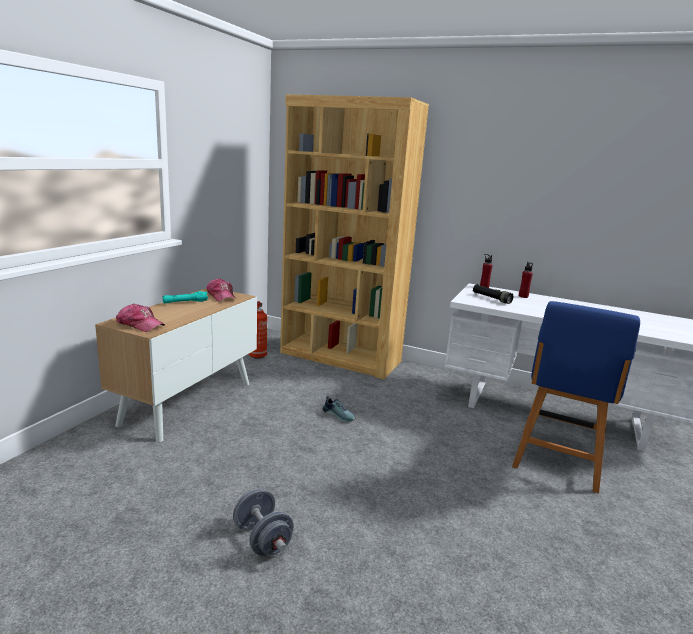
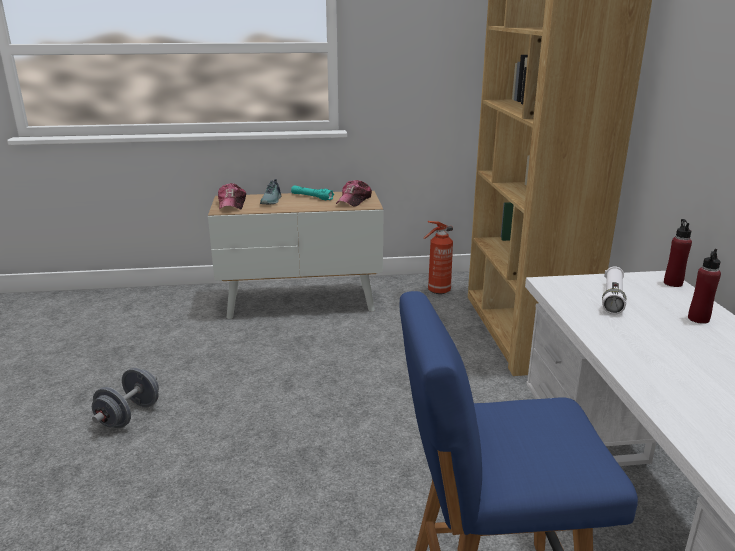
camera: 60 degrees right, 5 degrees up
shoe [323,396,356,422] -> shoe moved to [260,179,281,205]
black flashlight [473,284,513,304] -> white flashlight [602,266,627,314]

